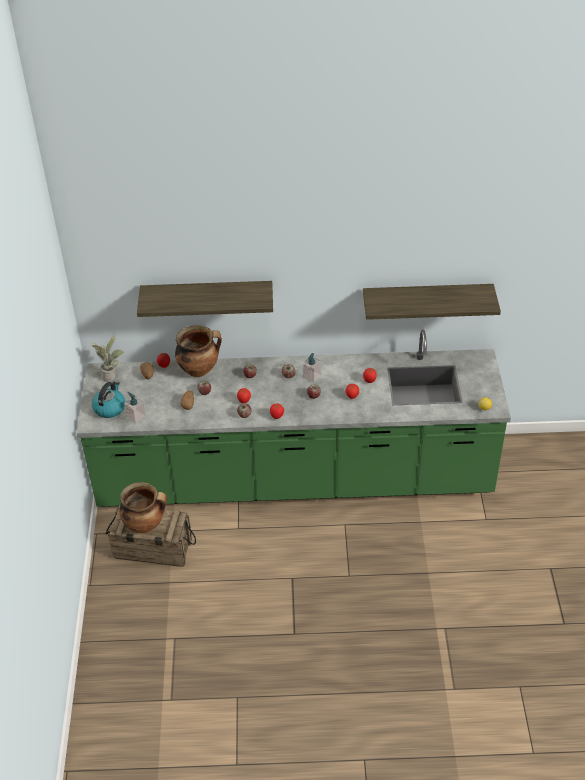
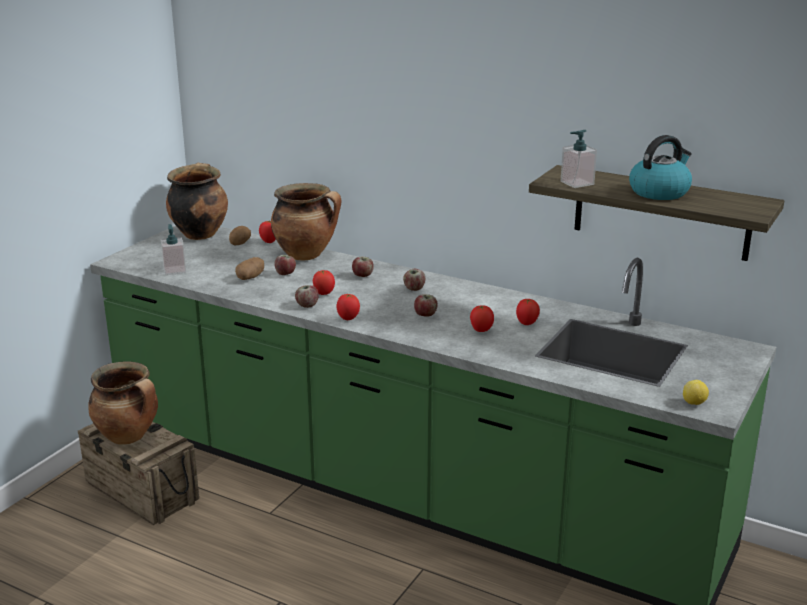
camera: 30 degrees right, 20 degrees down
potted plant [91,337,124,382] -> cooking pot [166,163,228,240]
kettle [92,381,125,418] -> kettle moved to [629,135,692,200]
shelf [137,281,273,317] -> none
soap dispenser [303,353,321,383] -> soap dispenser moved to [561,130,597,188]

